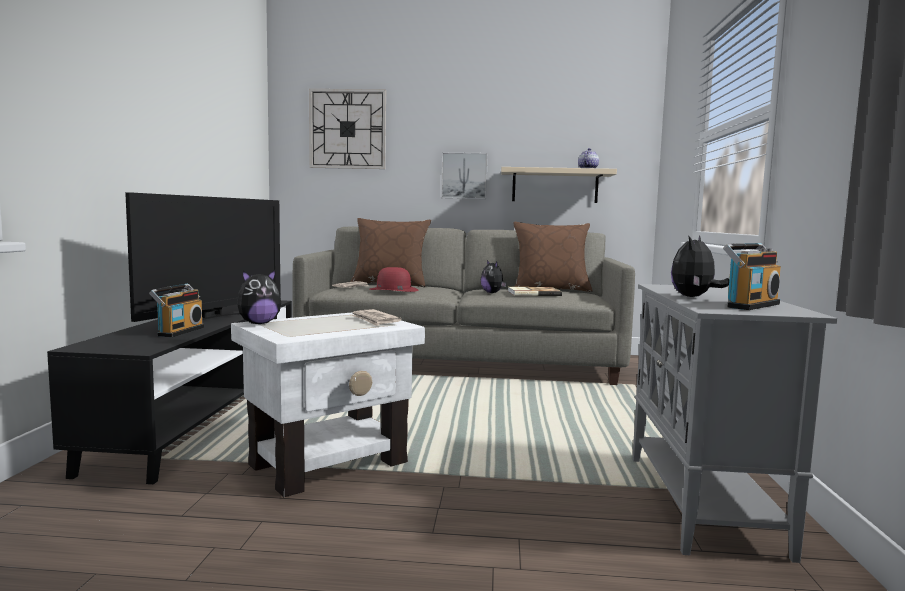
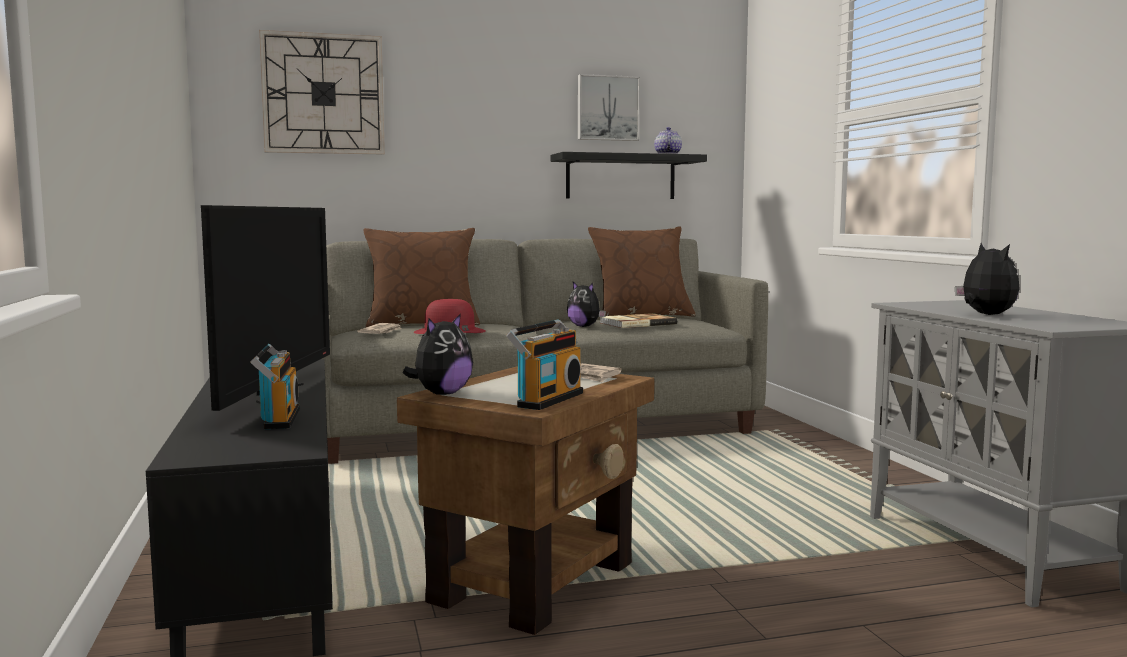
camera: 20 degrees left, 0 degrees up
white side table [231,313,425,497] -> brown side table [397,366,654,635]
picture [441,152,488,199] -> picture moved to [578,74,640,141]
beige shelf [501,167,617,203] -> black shelf [551,152,707,199]
plush toy [671,235,729,297] -> plush toy turned 150 degrees clockwise [955,243,1020,315]
radio [723,243,781,310] -> radio moved to [506,319,583,410]

